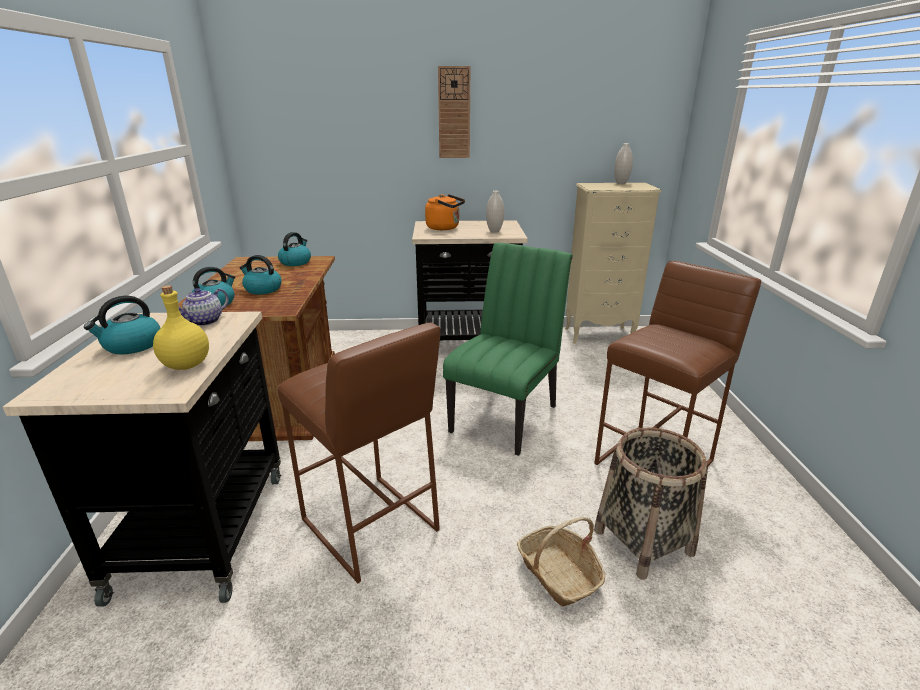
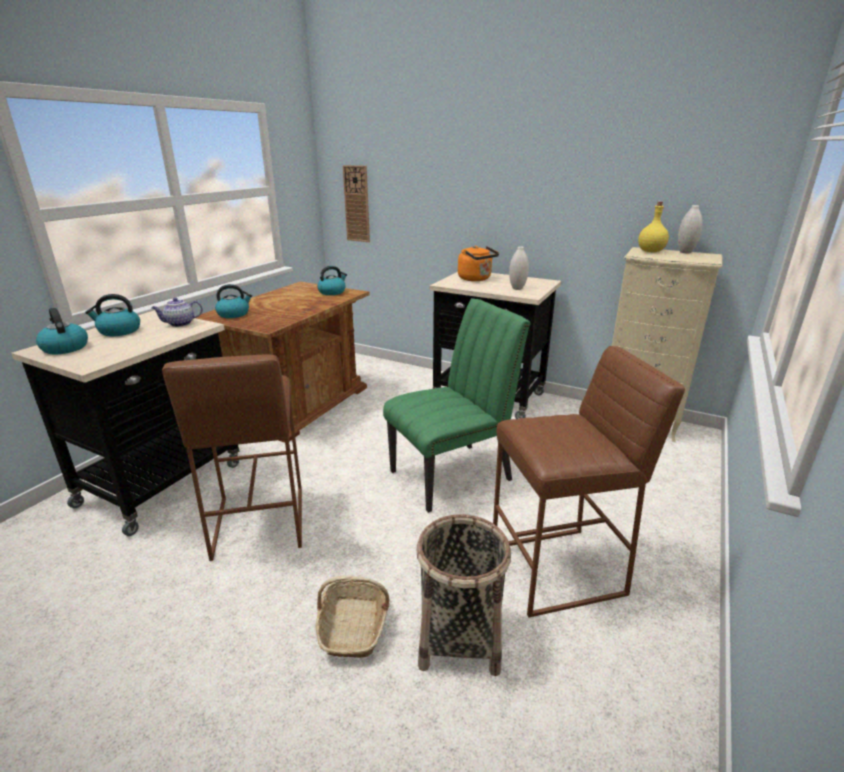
camera: 30 degrees right, 0 degrees up
yellow bottle [153,285,209,370] -> yellow bottle moved to [638,202,669,252]
kettle [240,255,282,295] -> kettle moved to [36,308,88,354]
wall clock [438,66,470,158] -> wall clock moved to [343,165,370,242]

